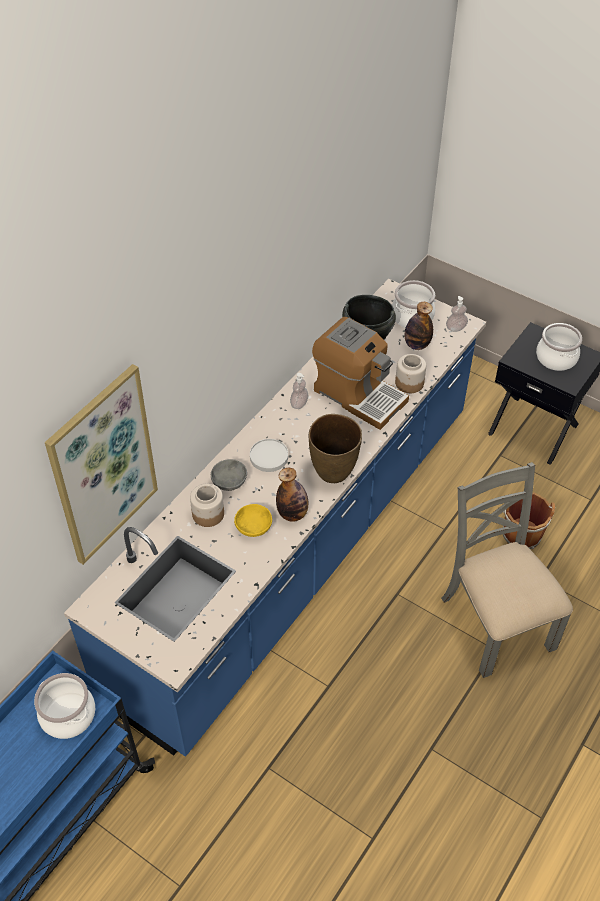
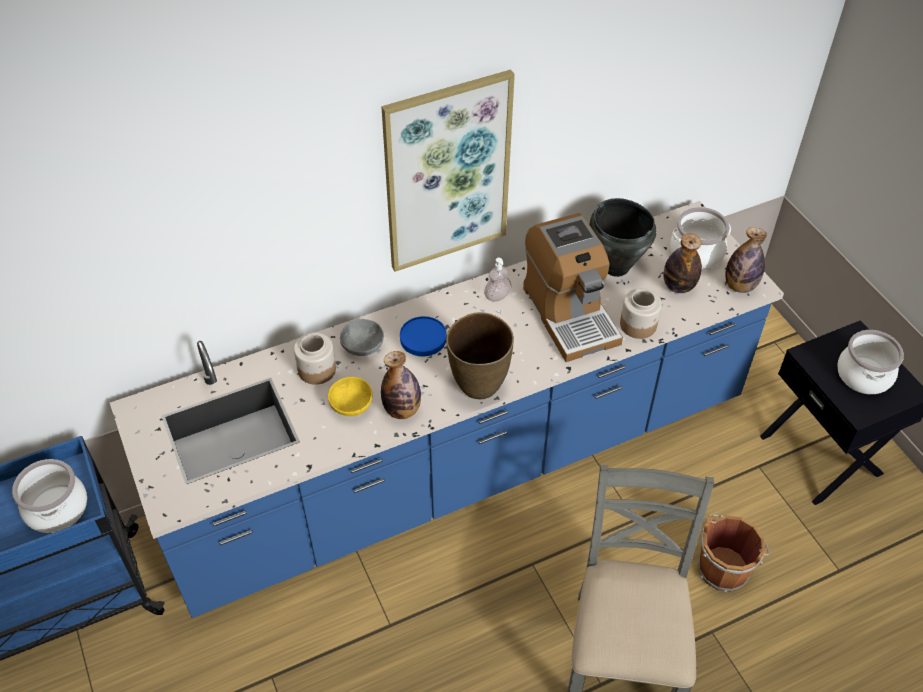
camera: 30 degrees right, 0 degrees up
picture [45,364,158,565] -> picture moved to [381,70,515,272]
white plate [250,439,288,472] -> blue plate [400,316,447,356]
soap dispenser [446,296,468,332] -> bottle [725,227,767,293]

